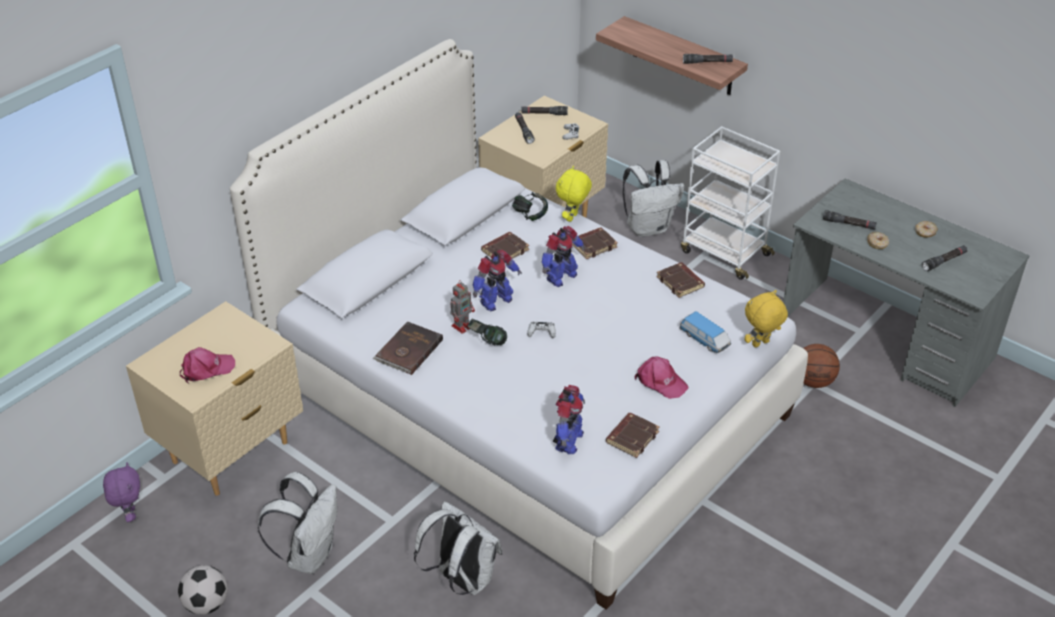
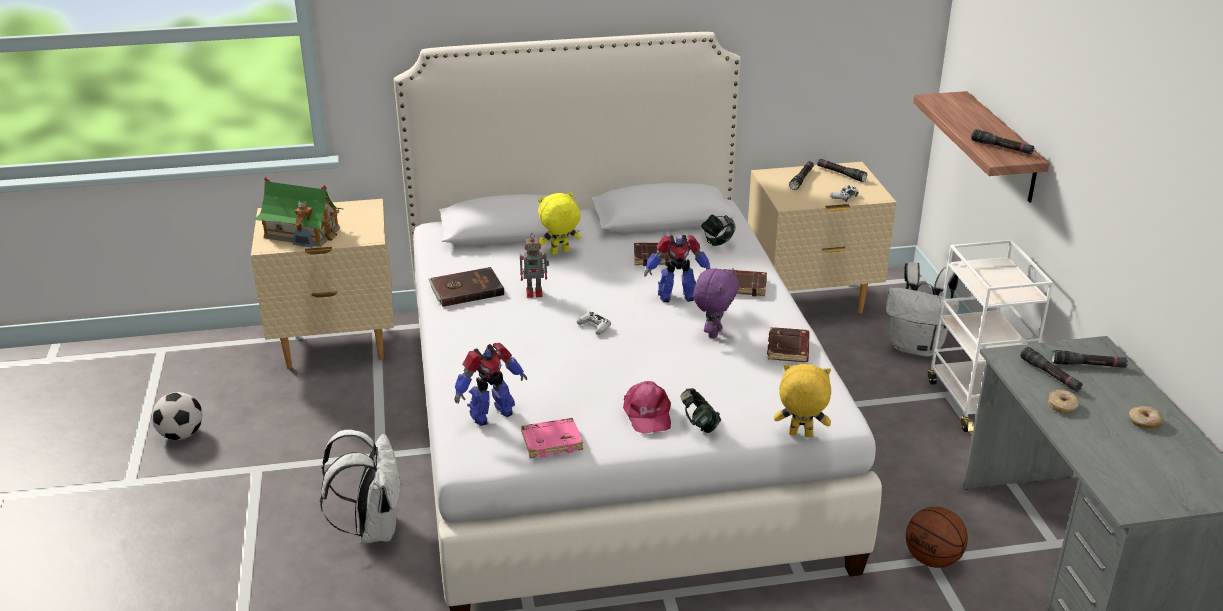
camera: 40 degrees right, 10 degrees down
purple plush toy [103,462,140,522] -> purple plush toy moved to [693,268,739,338]
pink cap [180,347,235,383] -> toy house [255,177,343,248]
white backpack [258,472,337,574] -> none
headphones [467,318,507,346] -> headphones moved to [680,388,722,433]
toy robot [473,250,522,311] -> none
yellow plush toy [556,166,592,222] -> yellow plush toy moved to [538,192,581,255]
brown book [606,413,660,458] -> pink book [521,418,583,458]
toy car [680,311,731,353] -> none
black flashlight [922,245,968,271] -> black flashlight moved to [1052,350,1128,368]

